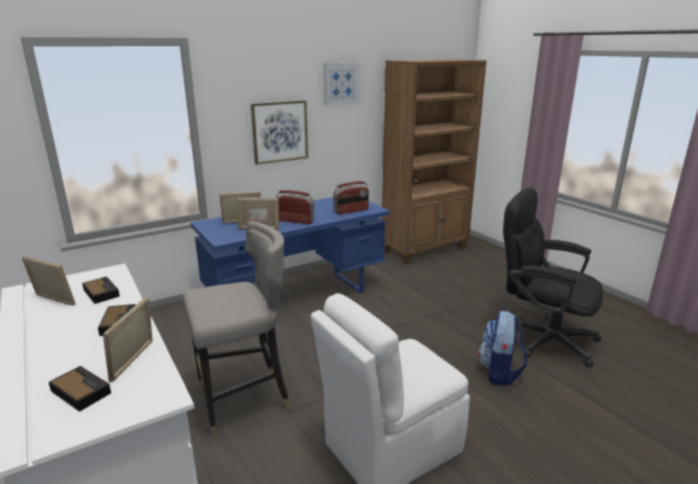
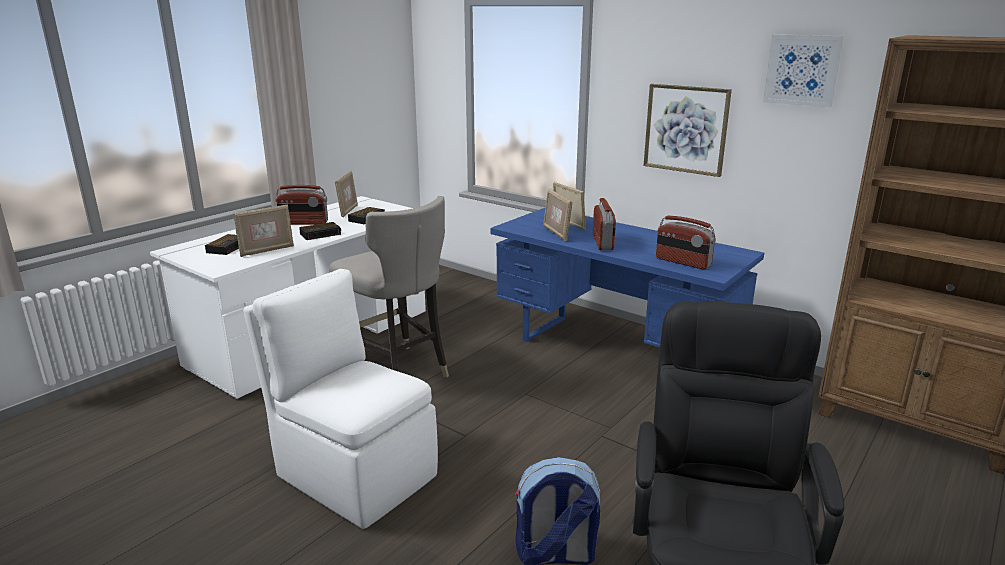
camera: 70 degrees right, 0 degrees up
picture frame [103,296,153,383] -> picture frame turned 150 degrees clockwise [233,204,294,257]
none -> radio [275,185,328,225]

